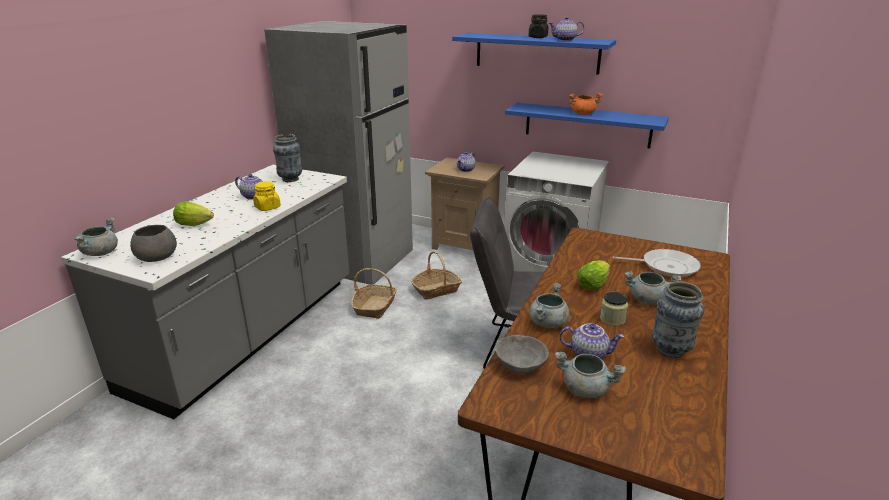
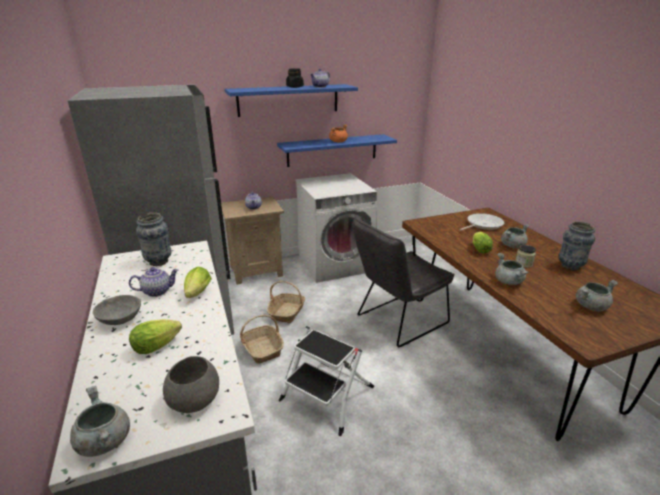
camera: 45 degrees left, 0 degrees up
yellow jar [253,181,281,211] -> lettuce [184,267,212,298]
grey bowl [495,335,549,373] -> grey bowl moved to [93,295,141,325]
teapot [559,323,624,359] -> none
none -> step ladder [279,326,374,436]

